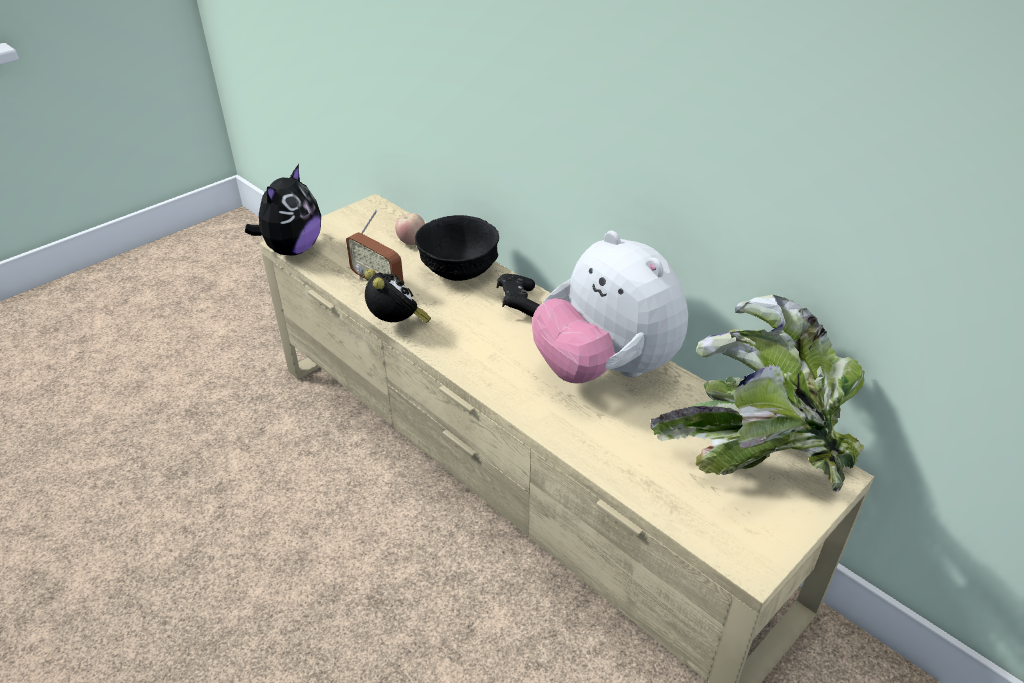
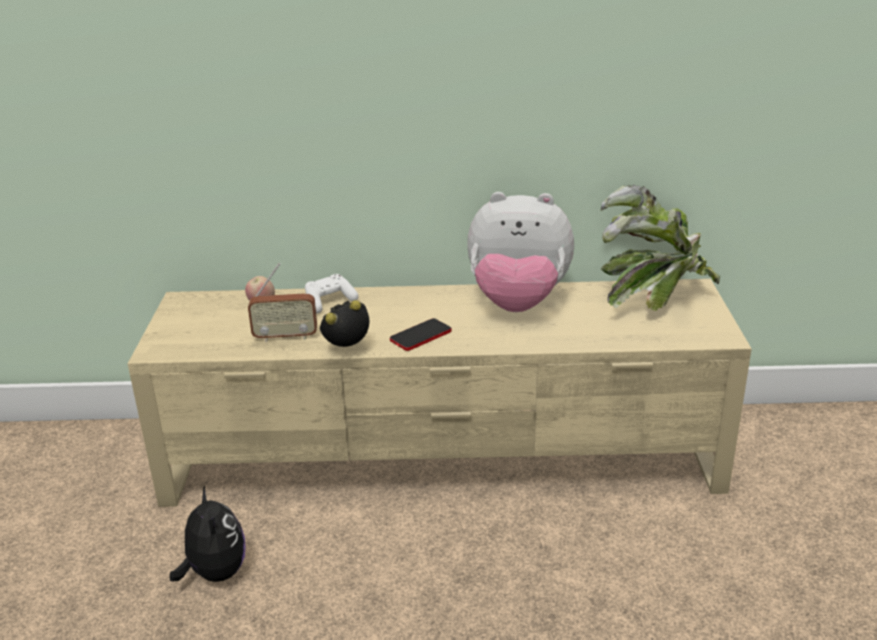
camera: 45 degrees left, 10 degrees down
plush toy [245,164,321,256] -> plush toy moved to [169,486,245,582]
alarm clock [365,269,431,323] -> alarm clock turned 45 degrees counterclockwise [320,300,369,347]
black bowl [415,215,499,281] -> white game controller [305,274,359,313]
black game controller [497,274,540,317] -> none
none -> phone [390,318,452,351]

